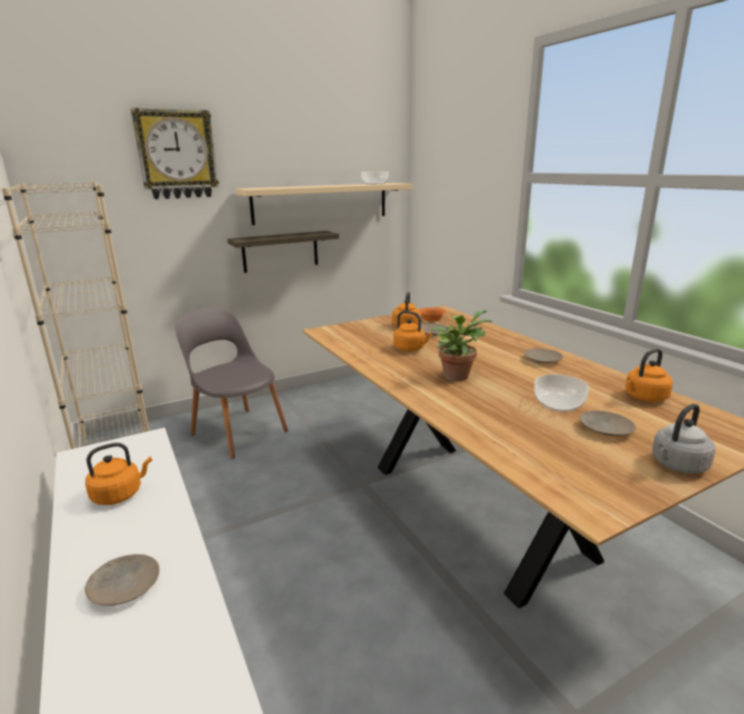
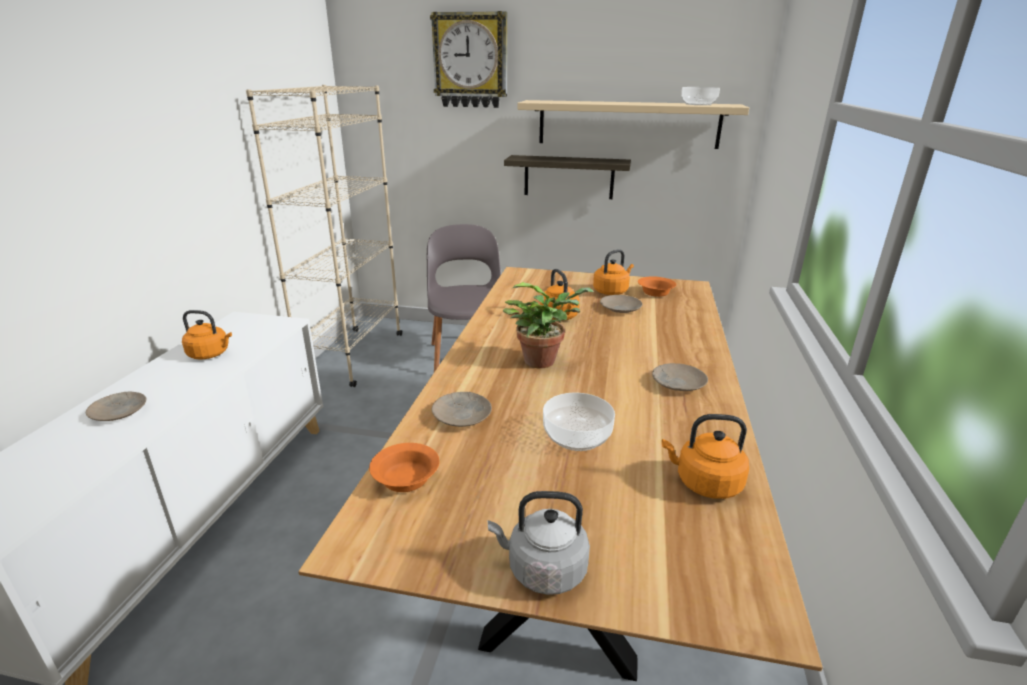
camera: 40 degrees right, 5 degrees up
beige plate [579,411,636,436] -> beige plate moved to [432,392,492,427]
none -> orange bowl [369,443,440,492]

